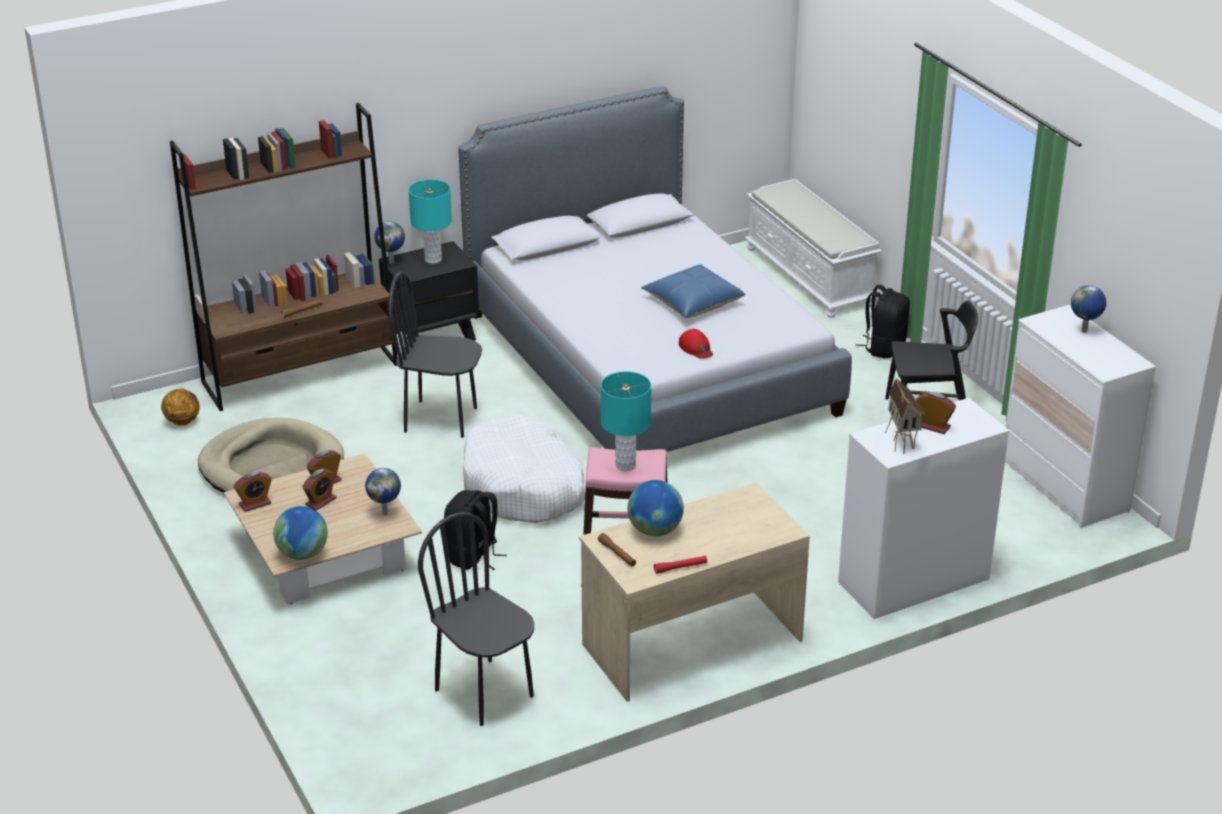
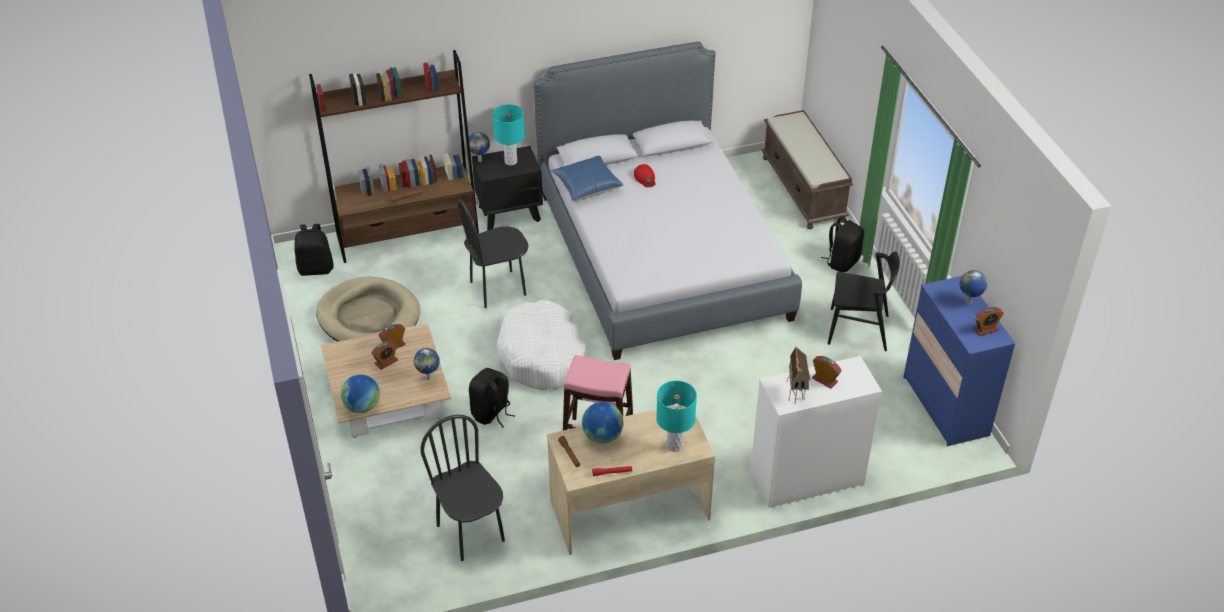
camera: 10 degrees right, 10 degrees up
basketball [161,388,200,426] -> black backpack [295,224,334,276]
alarm clock [234,472,272,512] -> alarm clock moved to [973,307,1004,336]
black chair [388,271,482,438] -> black chair turned 45 degrees counterclockwise [458,199,529,308]
turquoise table lamp [601,371,651,471] -> turquoise table lamp moved to [656,381,697,452]
blue pillow [641,265,745,318] -> blue pillow moved to [551,156,623,201]
red cap [679,329,713,359] -> red cap moved to [634,164,655,187]
white bench [745,179,882,318] -> brown bench [761,110,853,229]
white dresser [1005,305,1156,528] -> blue dresser [903,276,1016,446]

